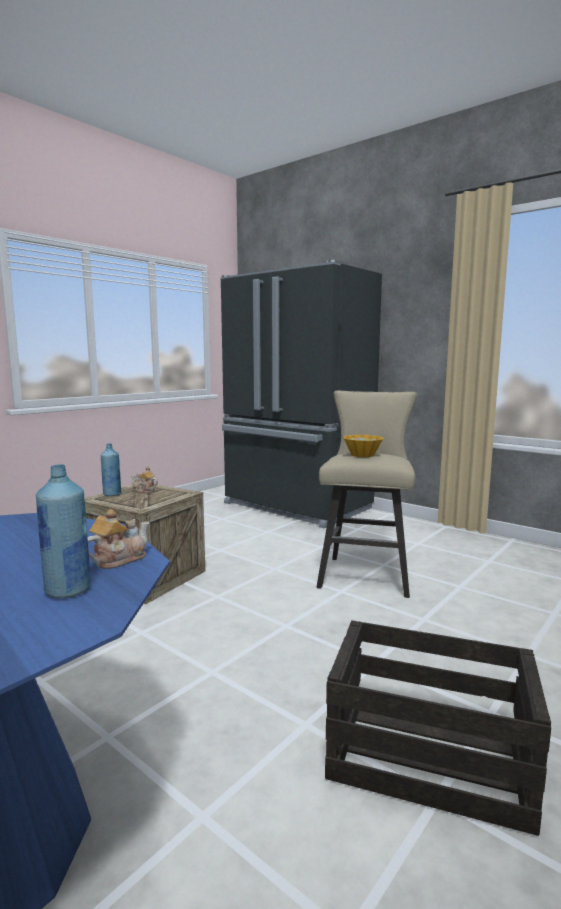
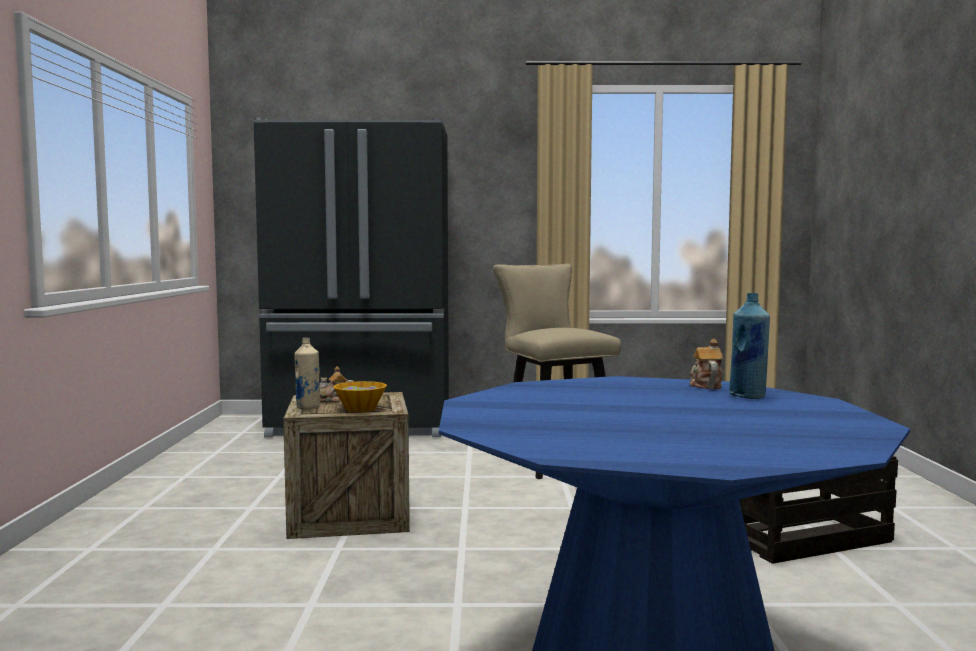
camera: 40 degrees left, 5 degrees down
blue bottle [101,444,121,496] -> beige bottle [294,338,321,410]
bowl [343,435,383,457] -> bowl moved to [333,381,387,412]

